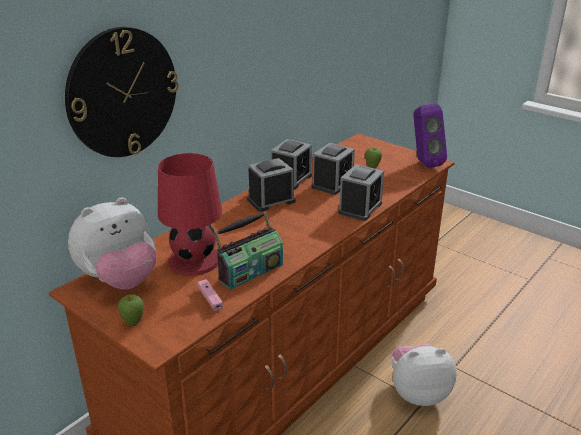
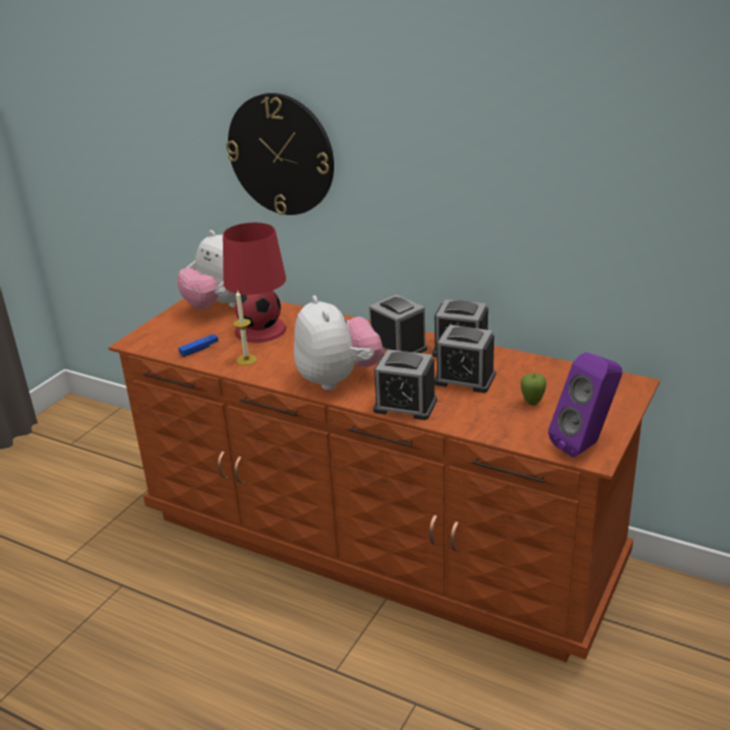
camera: 80 degrees right, 0 degrees up
apple [118,294,144,326] -> none
pink game controller [197,279,223,311] -> blue game controller [178,334,218,357]
radio [214,212,283,290] -> candle [233,291,257,365]
plush toy [392,344,457,406] -> plush toy moved to [294,295,383,390]

